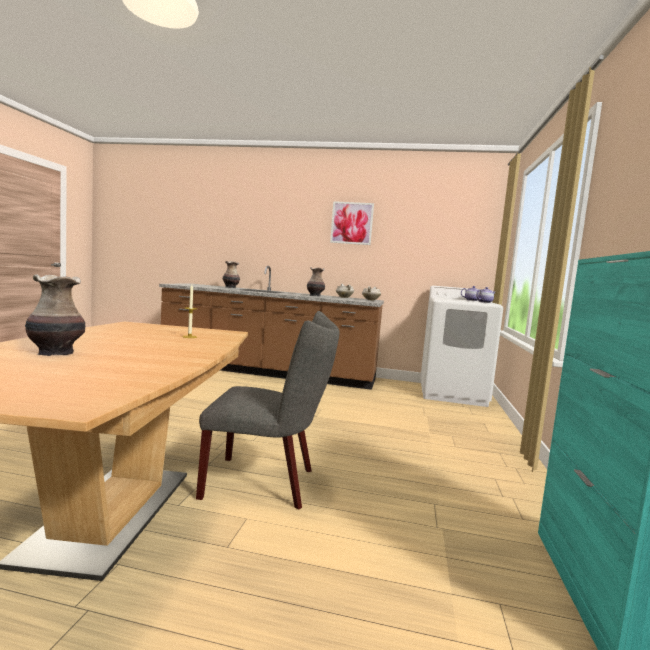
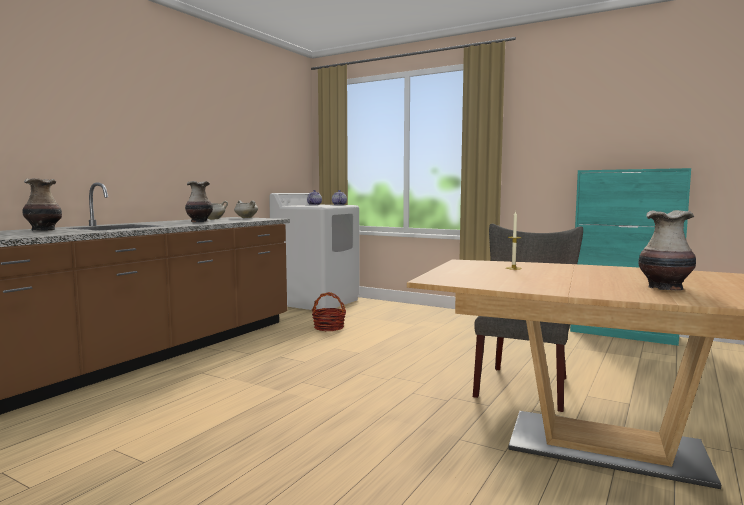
camera: 70 degrees left, 0 degrees up
picture [330,201,374,245] -> none
none -> basket [312,292,346,331]

